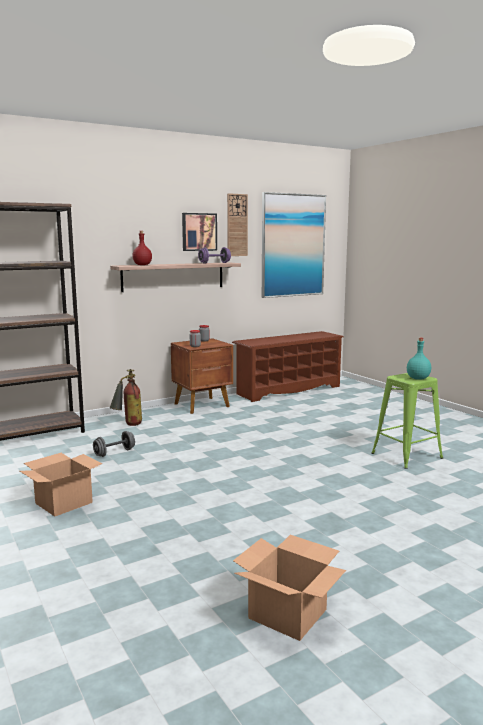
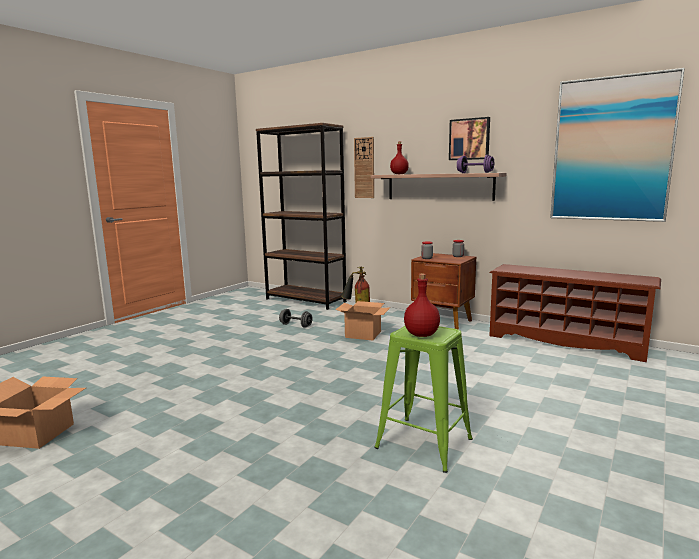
camera: 65 degrees right, 0 degrees up
cardboard box [20,453,102,517] -> cardboard box moved to [335,301,390,340]
wall clock [227,193,248,256] -> wall clock moved to [354,137,374,198]
turquoise bottle [407,338,431,380] -> red bottle [404,274,440,337]

